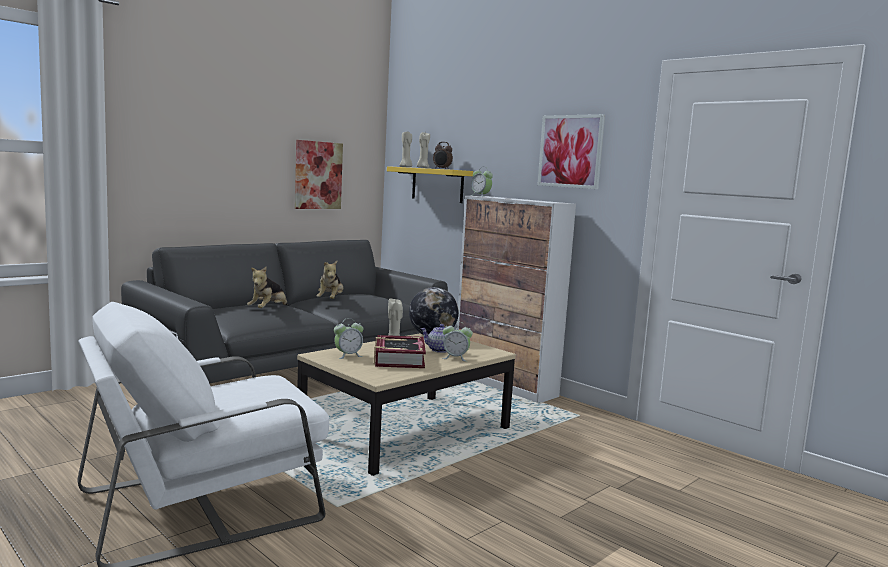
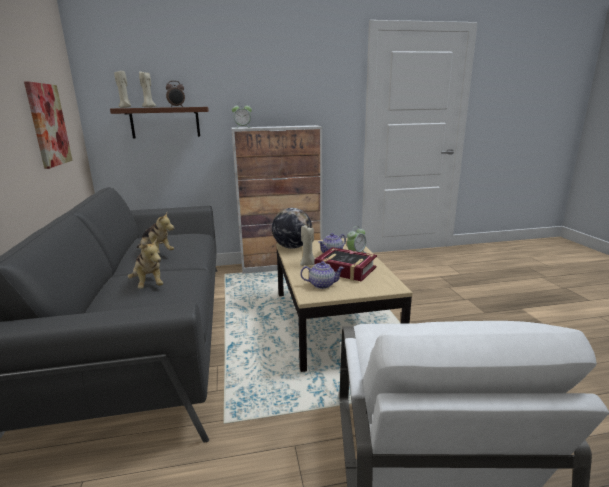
camera: 55 degrees left, 10 degrees up
alarm clock [334,318,364,359] -> teapot [300,261,344,289]
yellow shelf [387,166,473,203] -> brown shelf [110,107,209,139]
picture [537,114,605,189] -> none

